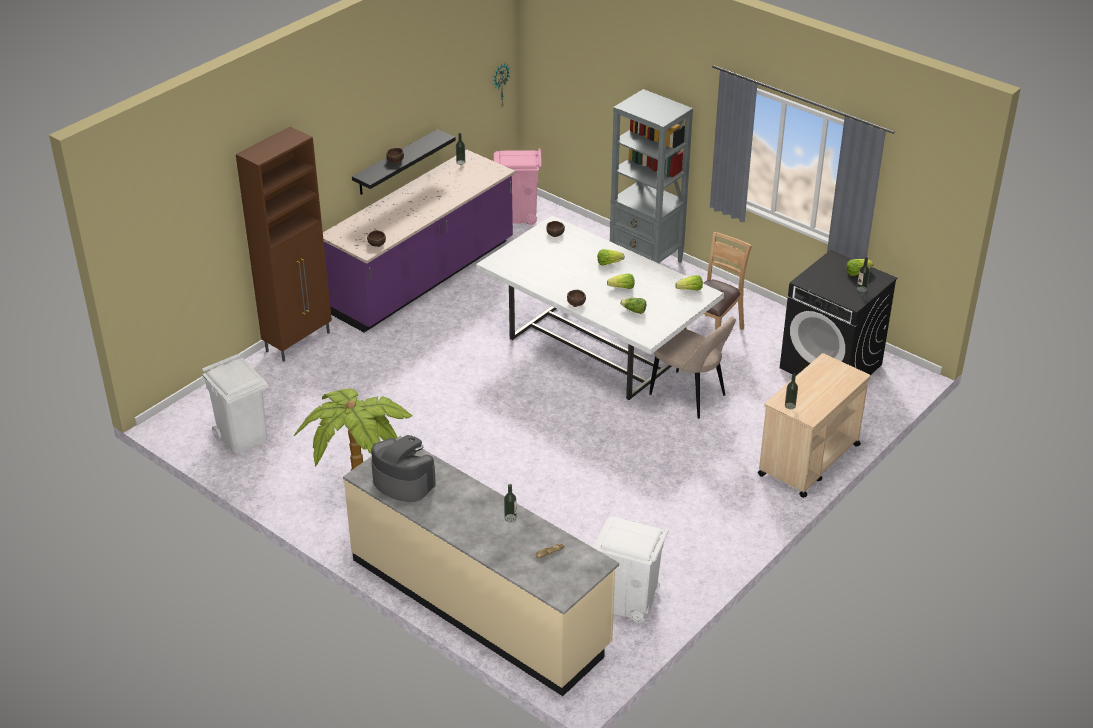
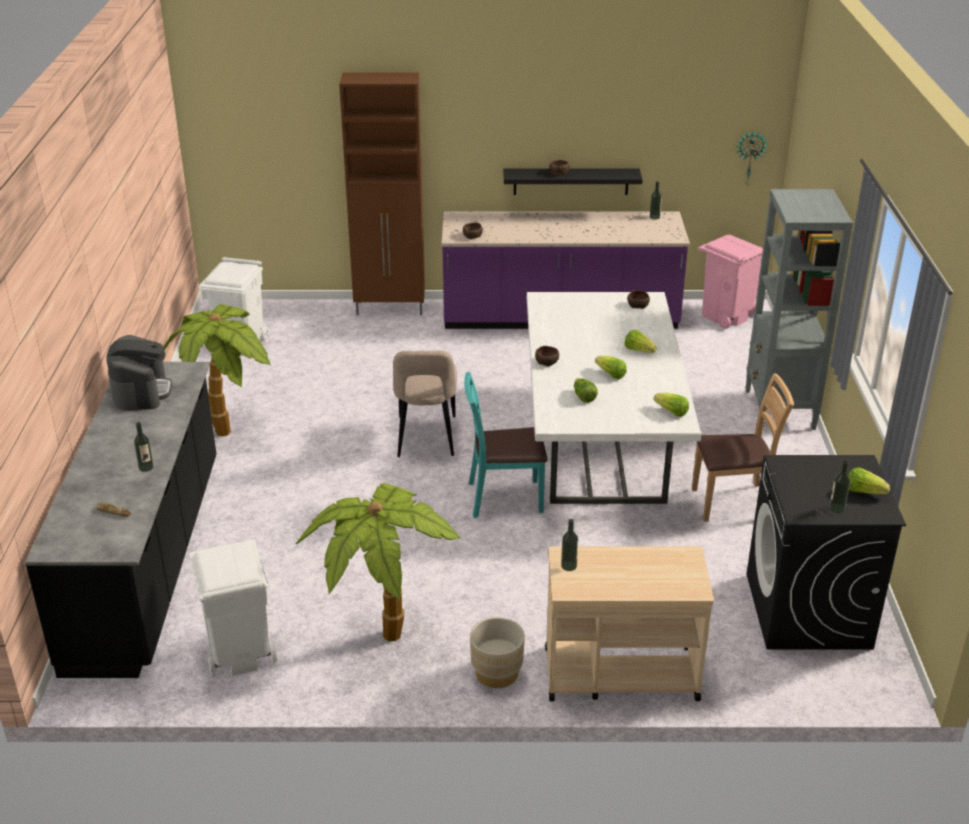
camera: 50 degrees right, 5 degrees down
beige counter [343,436,619,696] -> black counter [25,362,217,678]
beige chair [649,316,736,419] -> beige chair moved to [393,351,457,457]
none -> potted plant [295,483,460,641]
none -> turquoise chair [464,372,548,518]
none -> beige planter [470,617,525,688]

